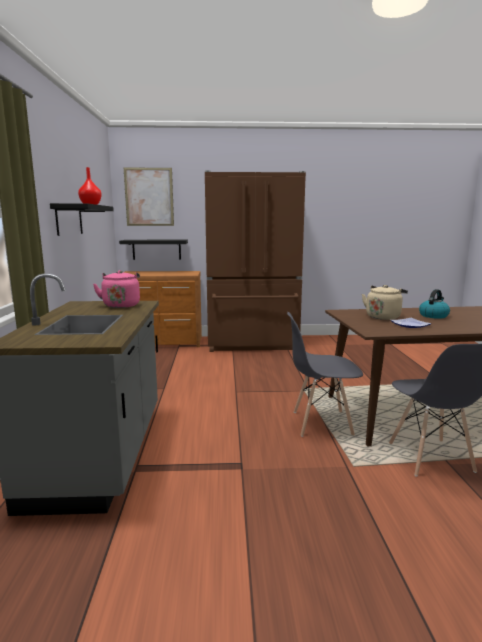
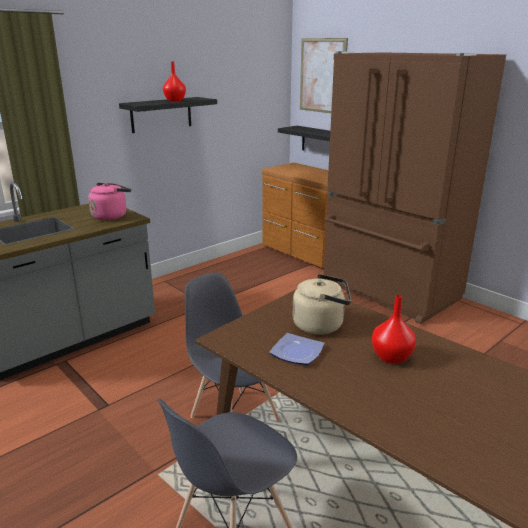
camera: 50 degrees right, 10 degrees up
kettle [419,289,450,319] -> red vase [372,295,416,364]

